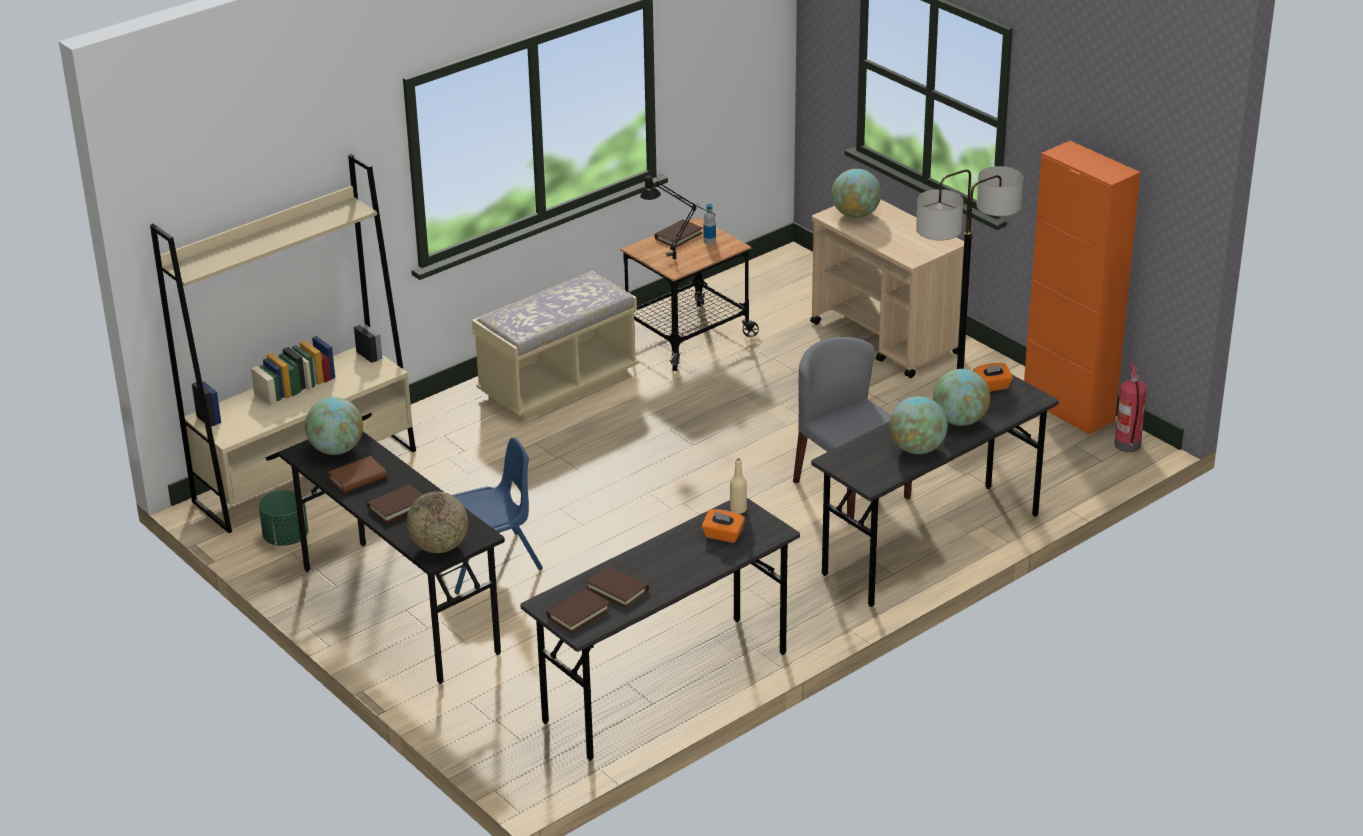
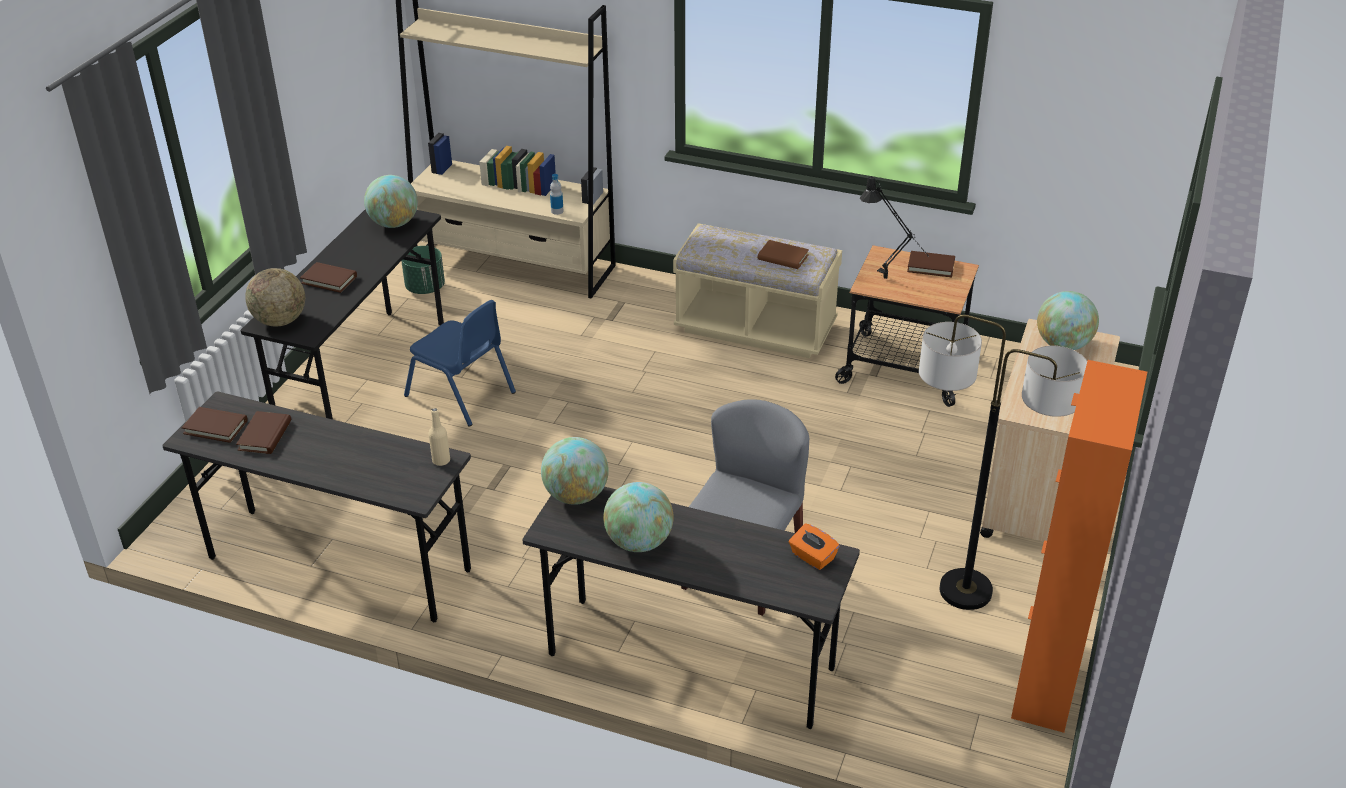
camera: 60 degrees right, 5 degrees up
brown book [328,456,387,493] -> brown book moved to [758,240,809,269]
orange tissue box [702,509,745,543] -> none
bottle [703,204,716,244] -> bottle moved to [550,174,564,215]
globe [933,369,990,426] -> globe moved to [541,437,609,505]
fire extinguisher [1114,363,1147,452] -> none

